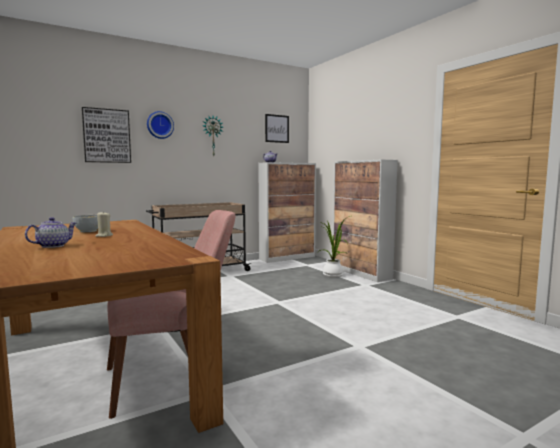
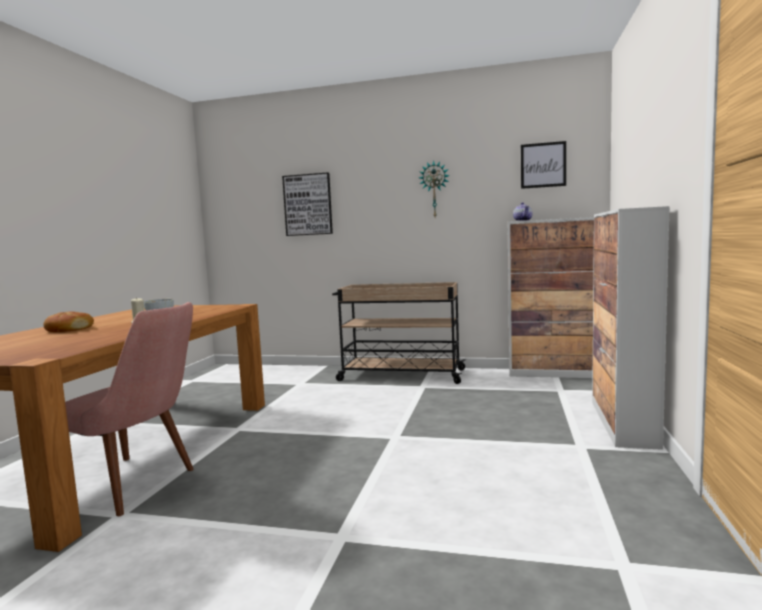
camera: 45 degrees right, 0 degrees up
teapot [25,217,76,248] -> bread [43,311,94,332]
wall clock [147,111,174,139] -> none
potted plant [318,216,350,277] -> none

